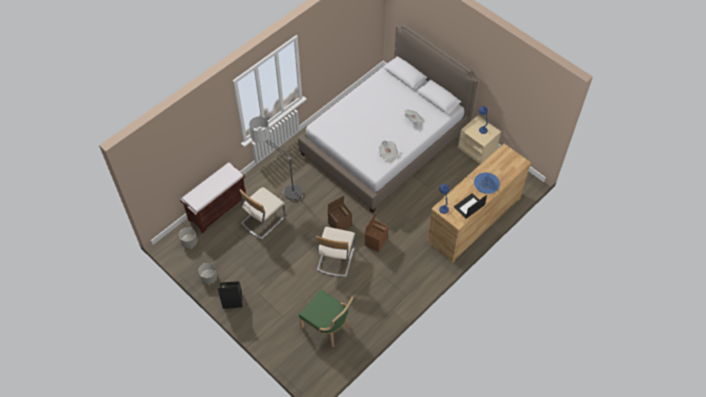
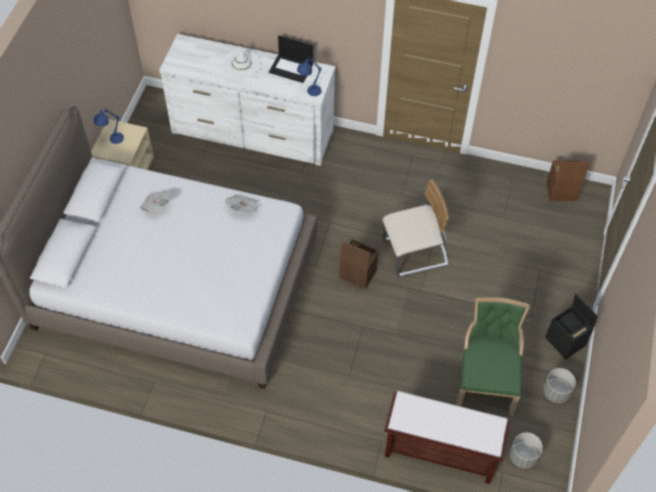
camera: 120 degrees left, 0 degrees up
beige chair [239,187,285,239] -> none
floor lamp [249,116,303,201] -> none
green chair [299,290,354,347] -> green chair moved to [456,297,529,416]
brown storage box [365,213,388,252] -> brown storage box moved to [547,160,590,201]
brown dresser [427,144,531,263] -> white dresser [159,34,336,166]
blue hat [474,172,500,194] -> white hat [222,48,261,78]

